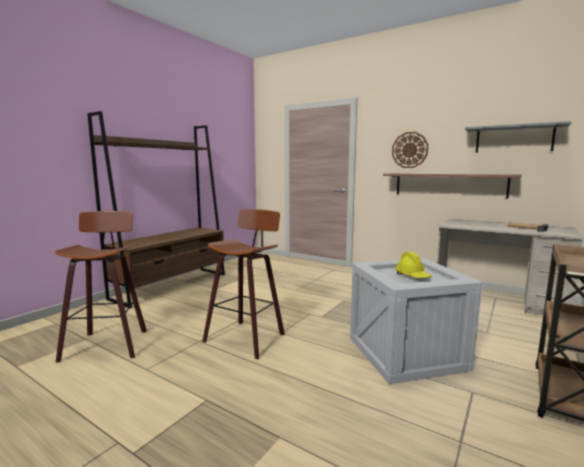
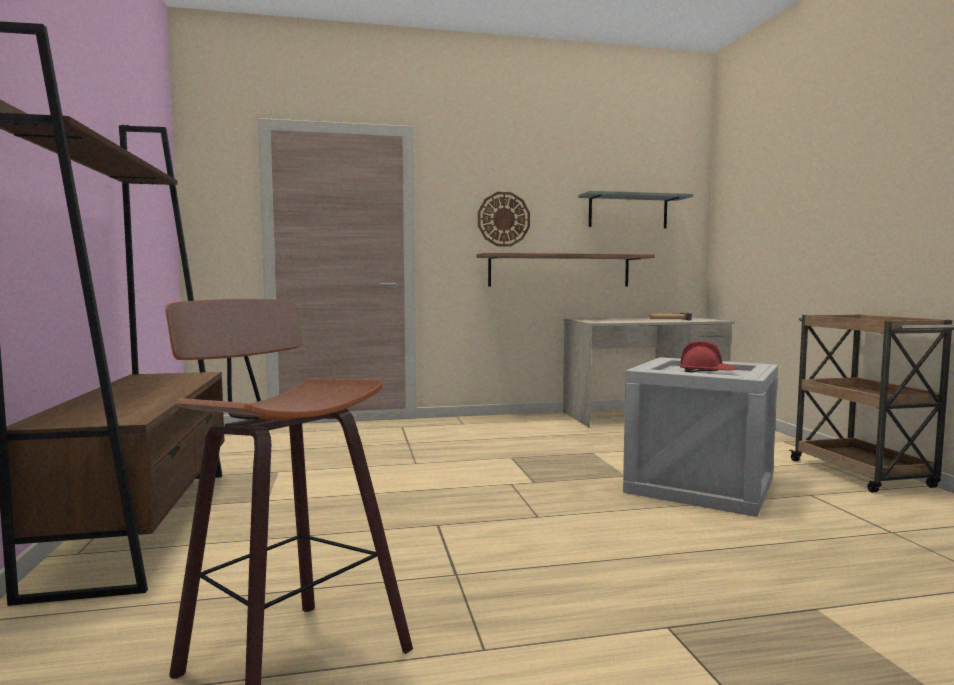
camera: 45 degrees left, 5 degrees down
stool [202,209,285,360] -> none
yellow hard hat [395,252,432,278] -> red hard hat [680,341,737,373]

